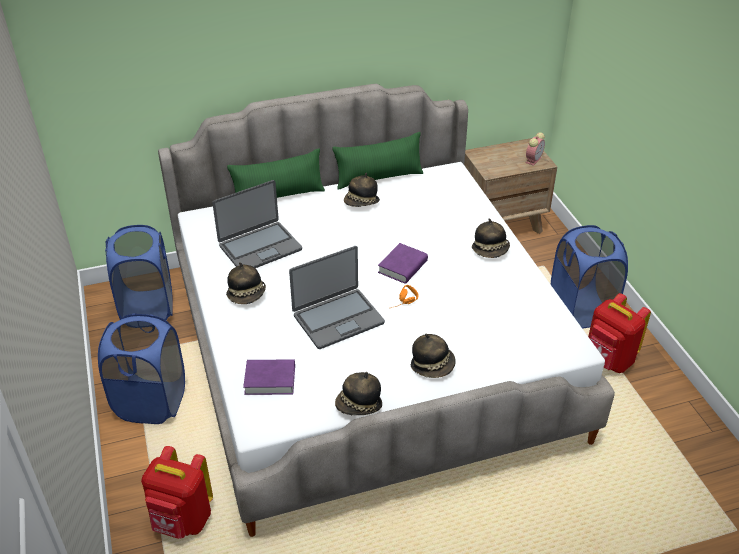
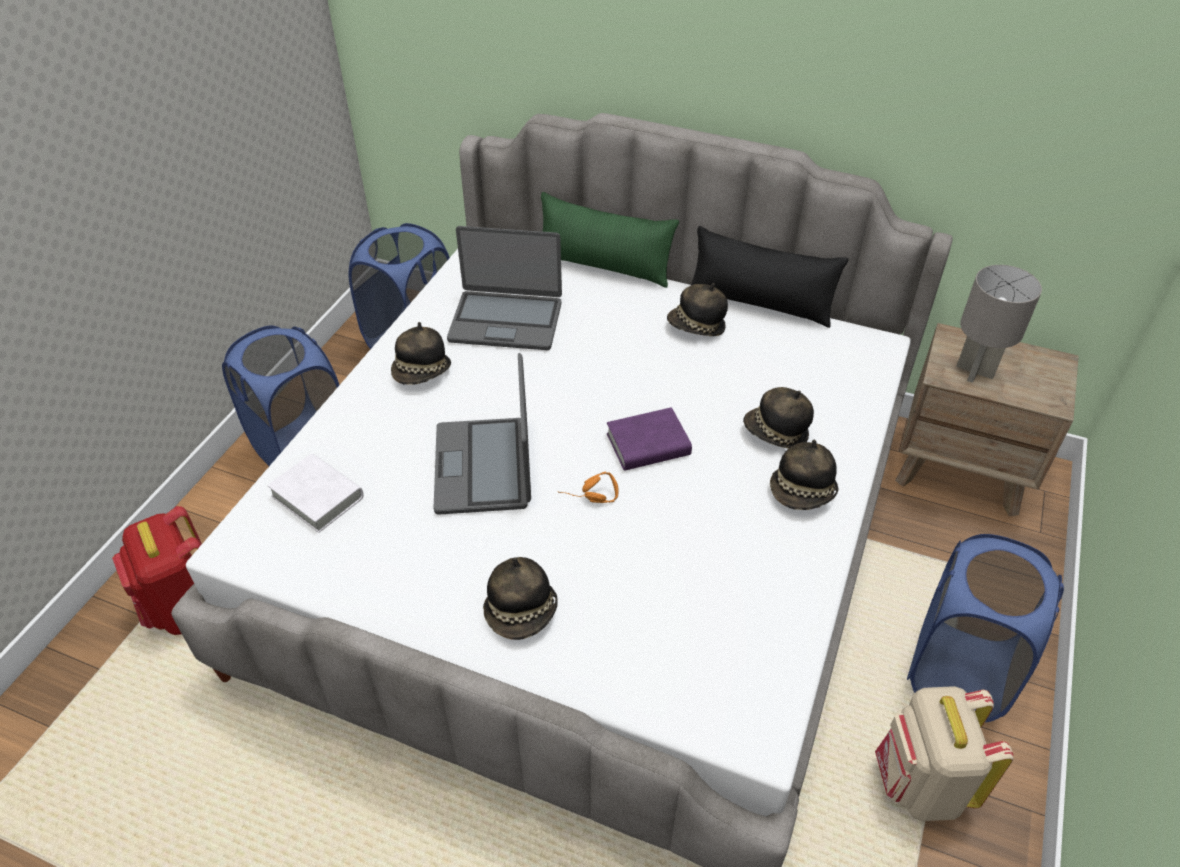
camera: 40 degrees right, 5 degrees up
purple book [243,359,295,395] -> white book [267,454,364,533]
laptop [289,246,385,349] -> laptop turned 75 degrees clockwise [434,353,531,515]
green pillow [332,132,423,190] -> black pillow [690,226,849,328]
hat [335,372,382,415] -> hat moved to [743,387,814,449]
alarm clock [526,132,545,166] -> none
red backpack [588,293,651,373] -> beige backpack [875,686,1014,821]
none -> grey table lamp [956,265,1042,383]

